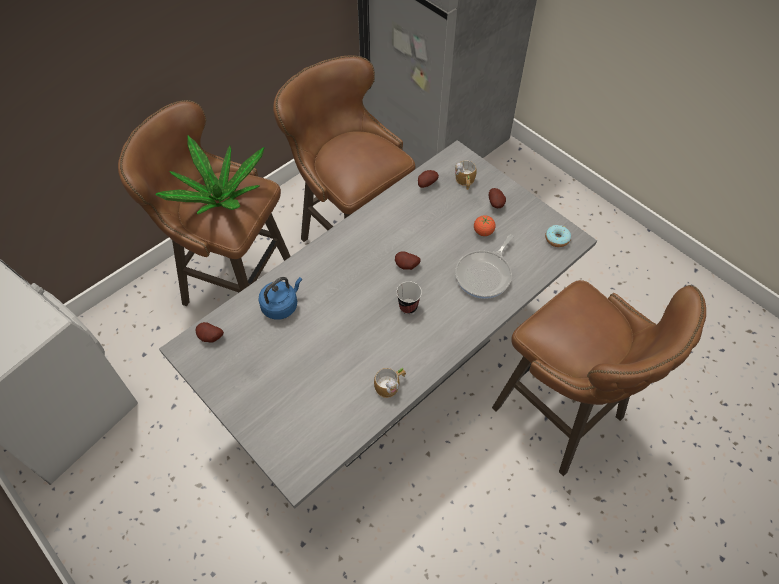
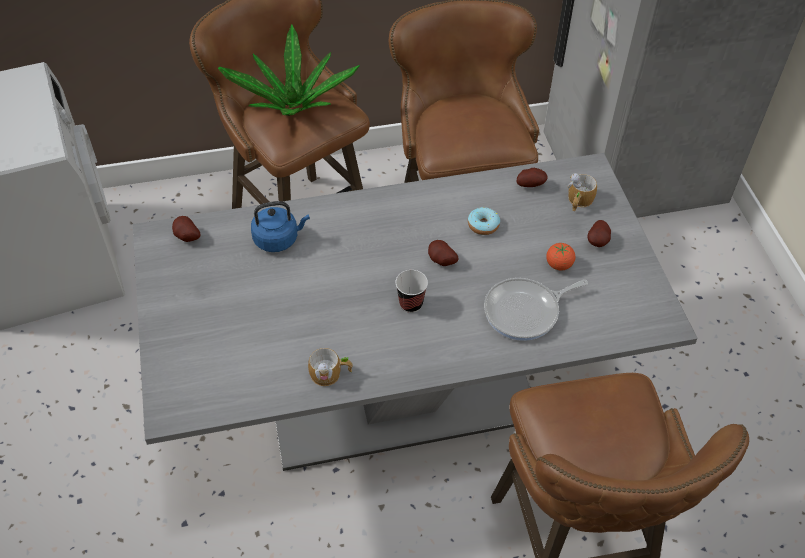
camera: 30 degrees right, 5 degrees down
donut [545,225,571,247] -> donut moved to [468,207,500,235]

